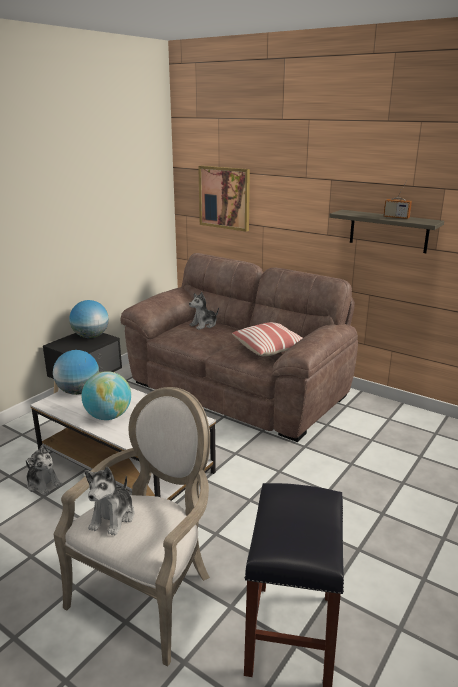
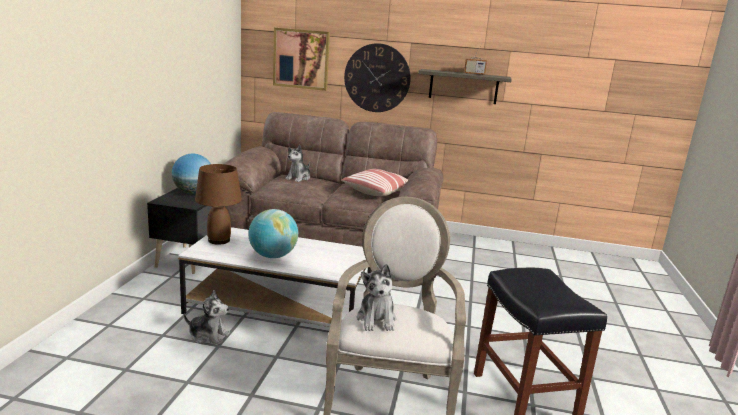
camera: 25 degrees left, 5 degrees down
globe [53,350,99,395] -> brown table lamp [195,164,242,245]
none -> wall clock [344,43,411,112]

